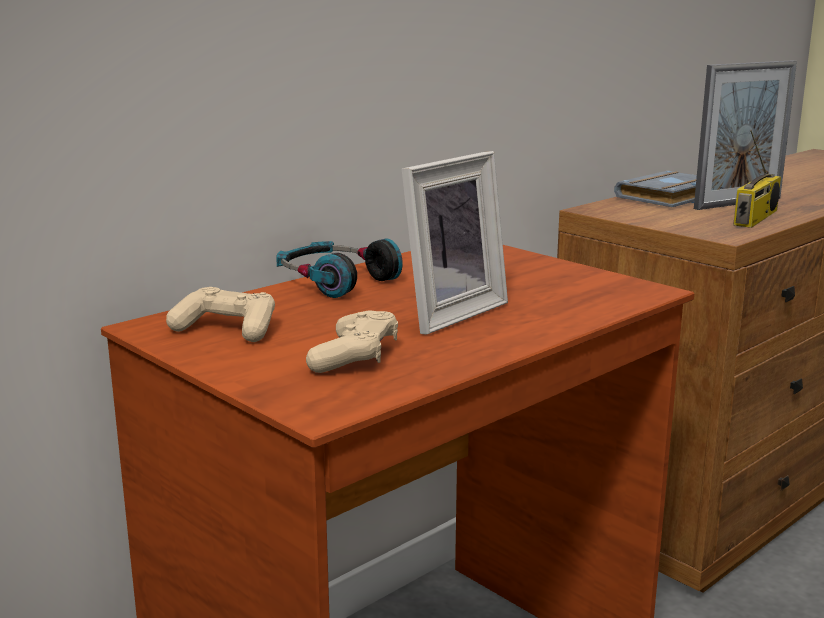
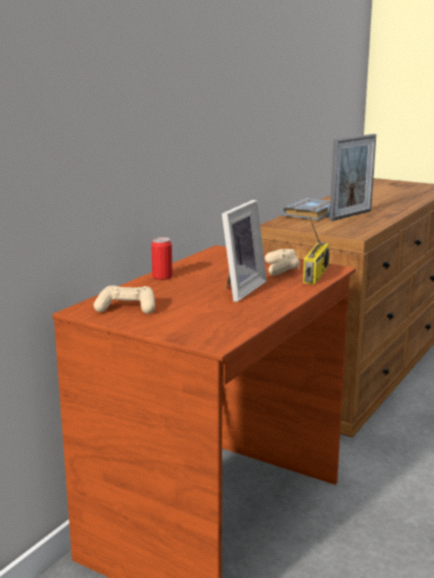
camera: 15 degrees left, 0 degrees up
headphones [276,238,403,298] -> can [151,237,173,280]
beige game controller [306,311,398,373] -> beige game controller moved to [265,249,300,276]
radio [733,129,781,228] -> radio moved to [303,216,329,285]

